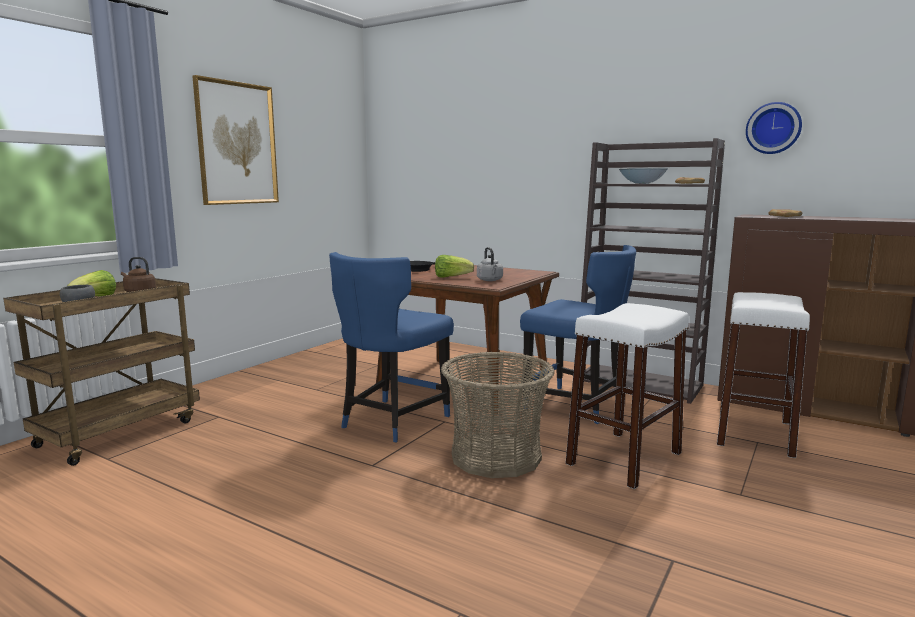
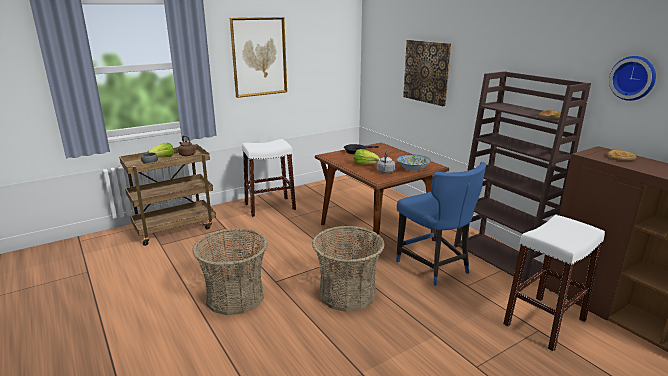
camera: 25 degrees right, 10 degrees up
blue chair [329,252,454,442] -> none
white stool [566,303,689,489] -> white stool moved to [242,139,296,217]
bowl [619,168,667,184] -> bowl moved to [397,154,431,171]
none -> basket [192,228,268,315]
none -> picture [403,40,451,106]

